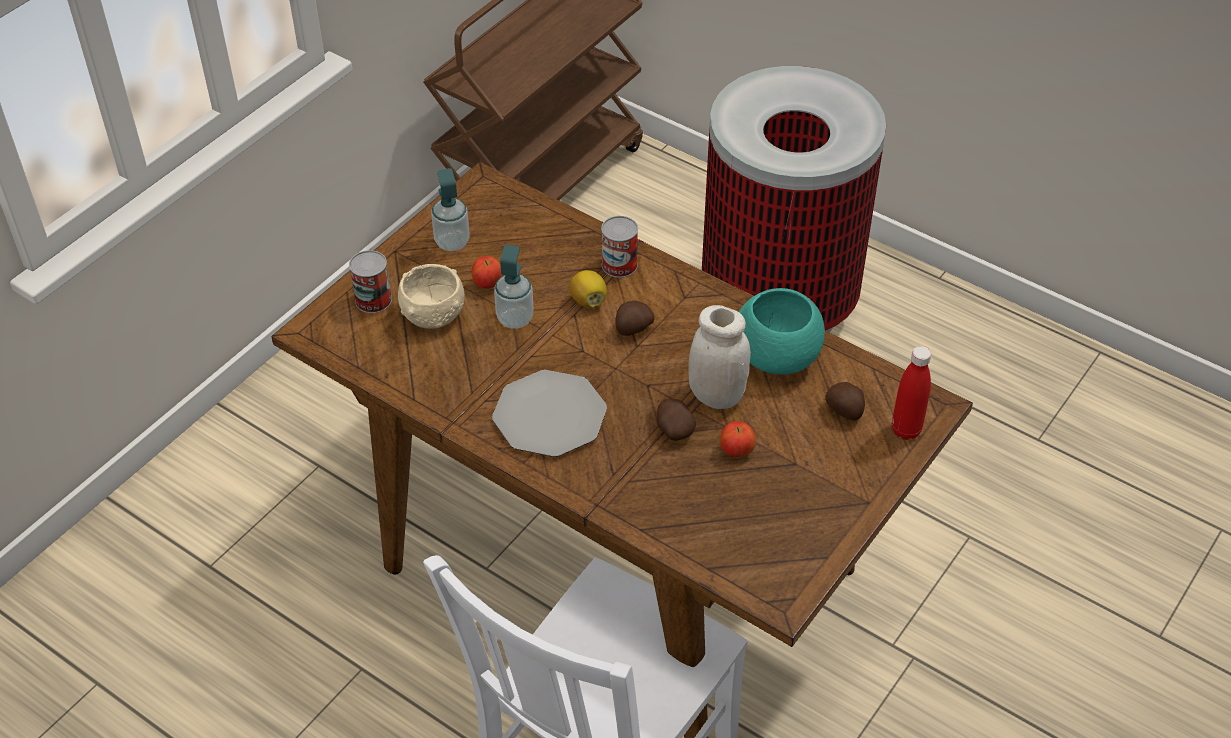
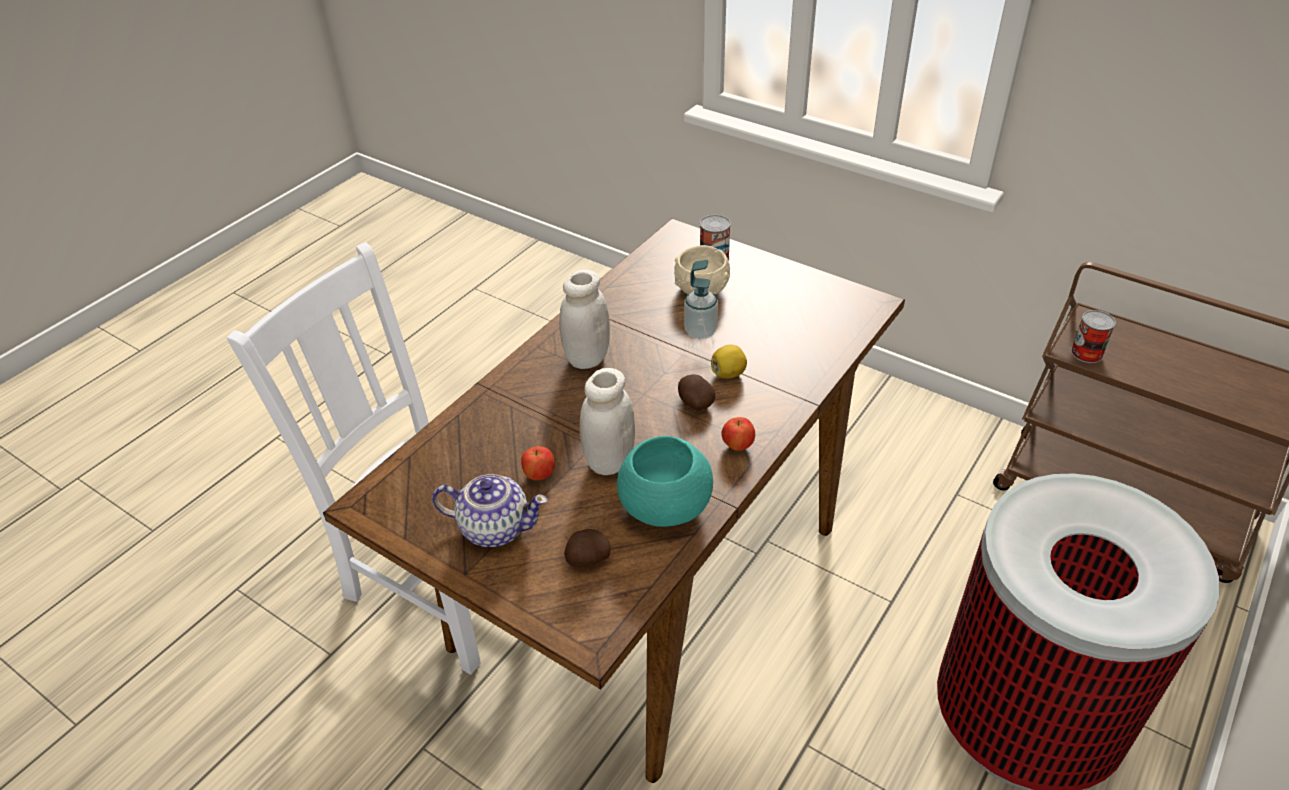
camera: 90 degrees right, 5 degrees down
soap dispenser [431,168,470,251] -> none
apple [471,256,504,289] -> apple moved to [722,417,755,451]
plate [492,370,607,457] -> white jar [559,270,610,369]
can [601,216,638,278] -> can moved to [1071,310,1116,363]
potato [657,399,696,441] -> none
red bottle [892,346,931,440] -> none
none -> teapot [432,474,548,547]

